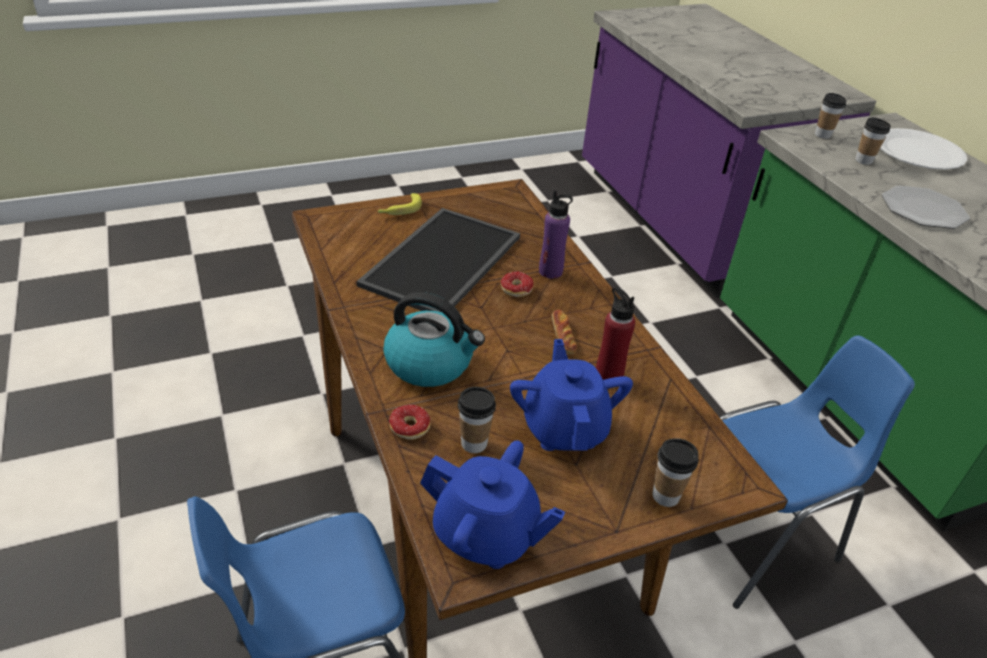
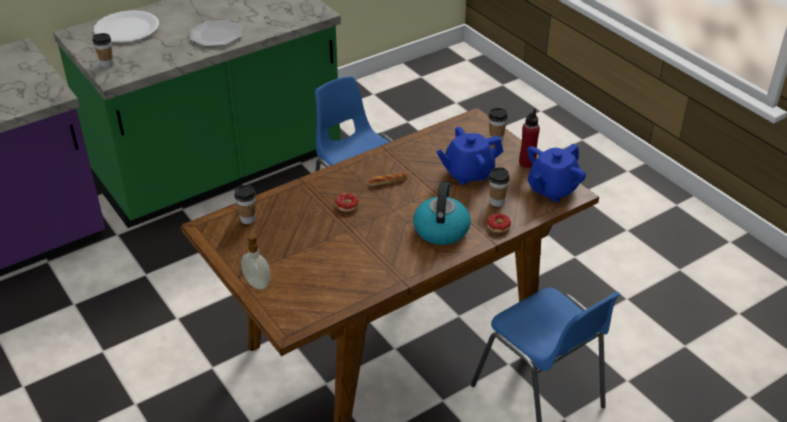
camera: 100 degrees left, 0 degrees up
tray [356,208,520,312] -> none
banana [377,193,422,215] -> soap dispenser [241,232,270,290]
blue teapot [420,440,565,569] -> blue teapot turned 150 degrees counterclockwise [527,144,586,202]
purple bottle [539,190,573,279] -> none
red bottle [596,287,635,380] -> red bottle moved to [519,108,540,168]
cup [855,117,891,165] -> cup moved to [234,185,256,224]

